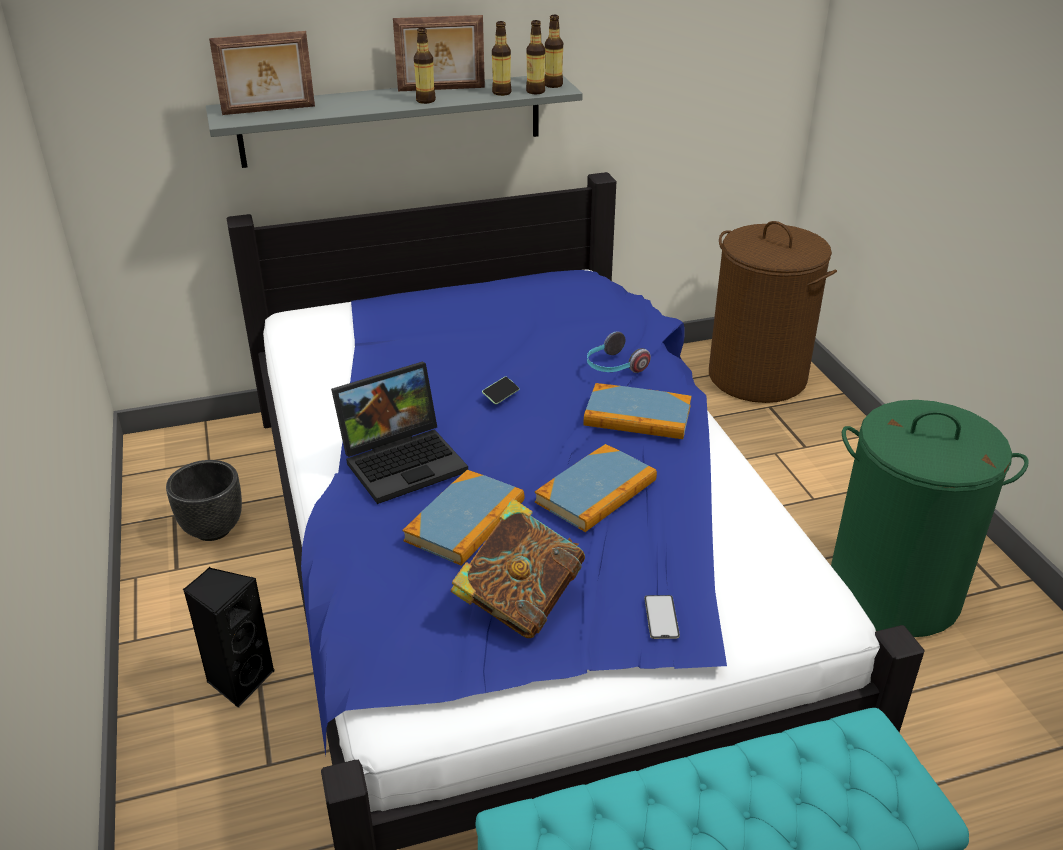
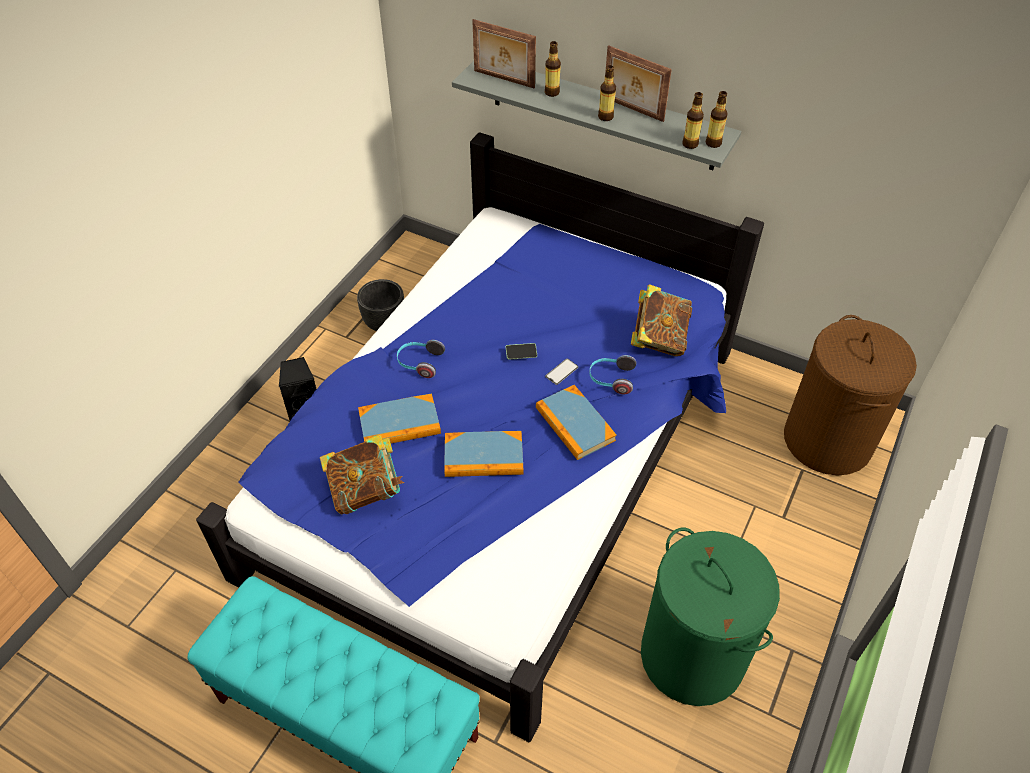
camera: 45 degrees right, 15 degrees up
laptop [331,362,468,504] -> headphones [397,340,445,378]
bottle [492,21,511,96] -> bottle moved to [545,41,561,97]
phone [644,595,680,639] -> phone moved to [545,359,578,385]
none -> book [631,284,692,356]

